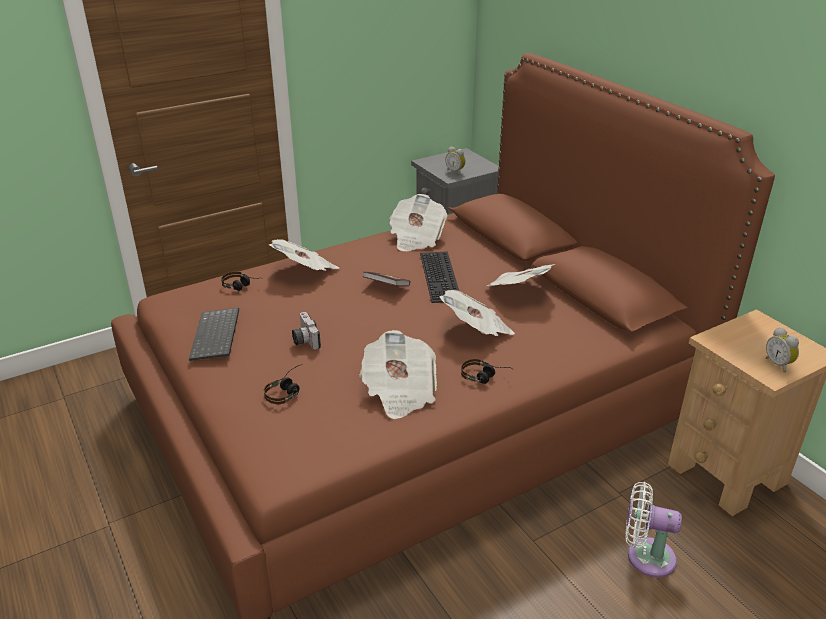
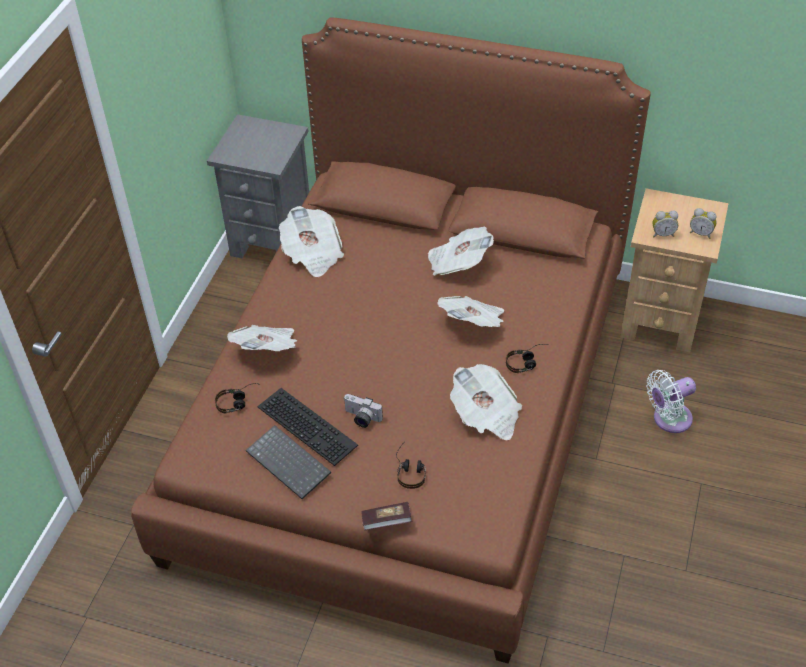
camera: 40 degrees left, 15 degrees up
book [363,272,410,286] -> book moved to [361,502,412,530]
keyboard [420,251,459,303] -> keyboard moved to [257,388,358,466]
alarm clock [445,146,466,175] -> alarm clock moved to [652,211,678,237]

